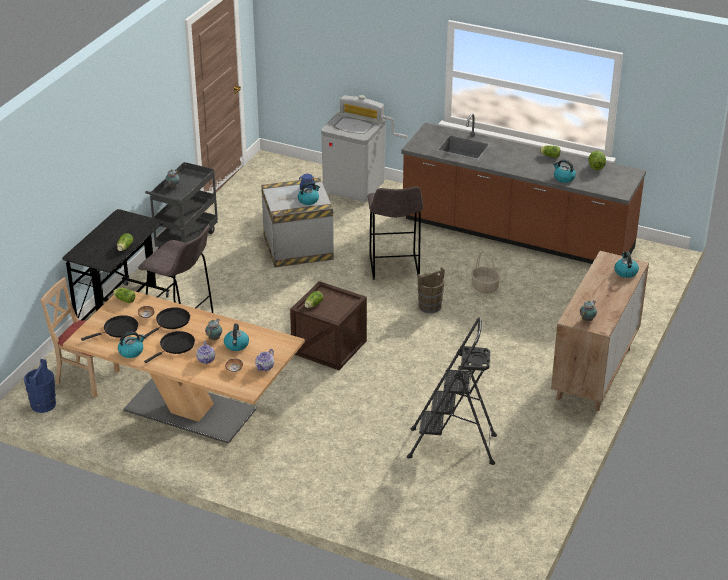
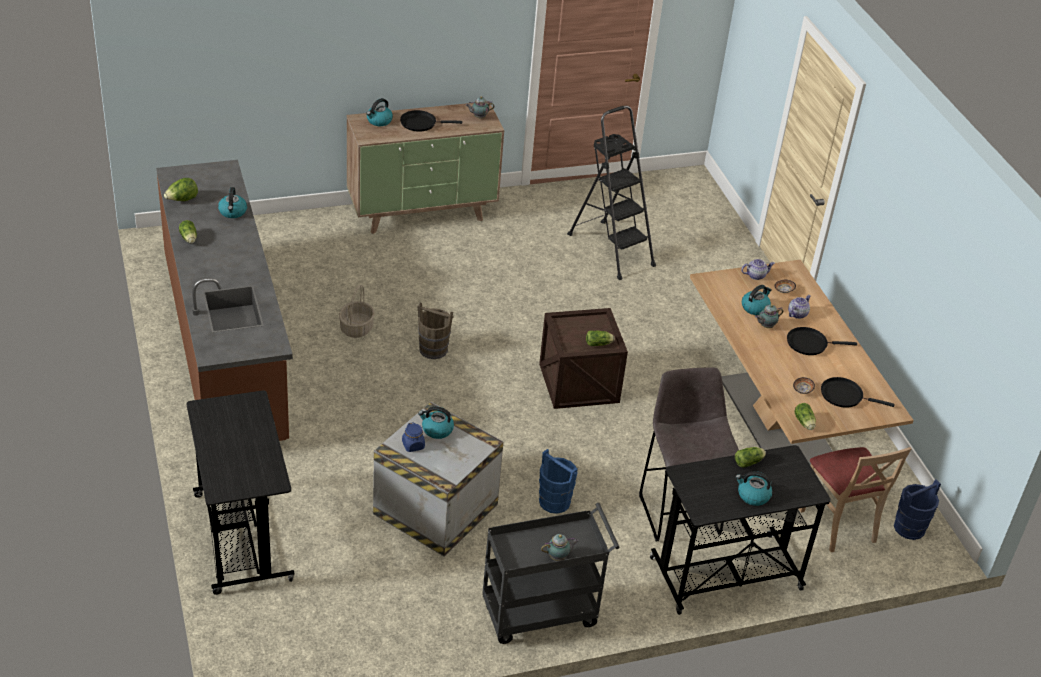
camera: 135 degrees left, 5 degrees up
kettle [118,331,145,358] -> kettle moved to [735,471,772,506]
black frying pan [144,307,190,339] -> black frying pan moved to [400,110,462,132]
grey washing machine [321,95,408,202] -> black desk [187,391,295,595]
grey stool [367,187,423,280] -> none
none -> blue bucket [539,449,578,514]

